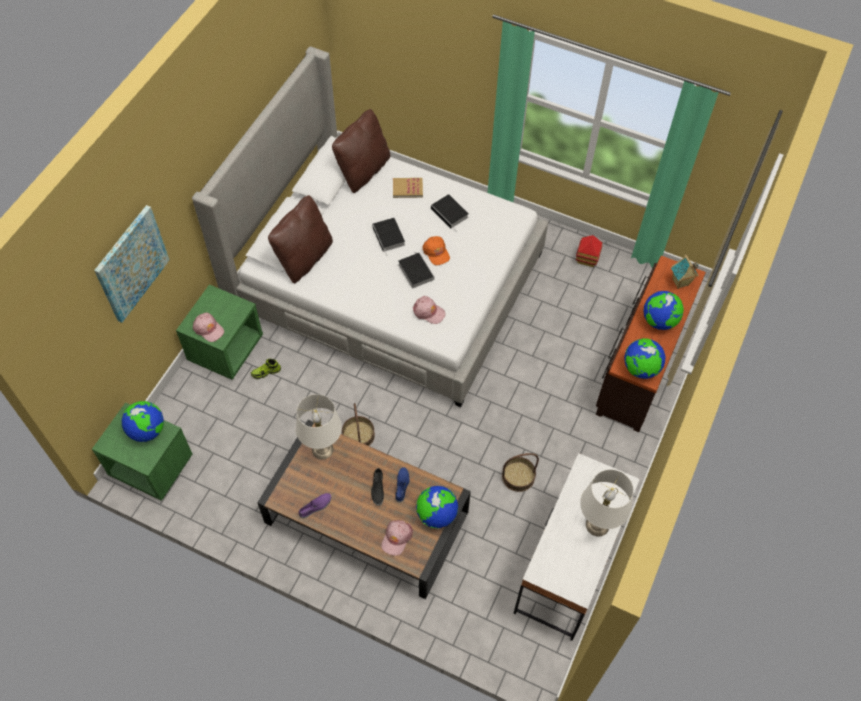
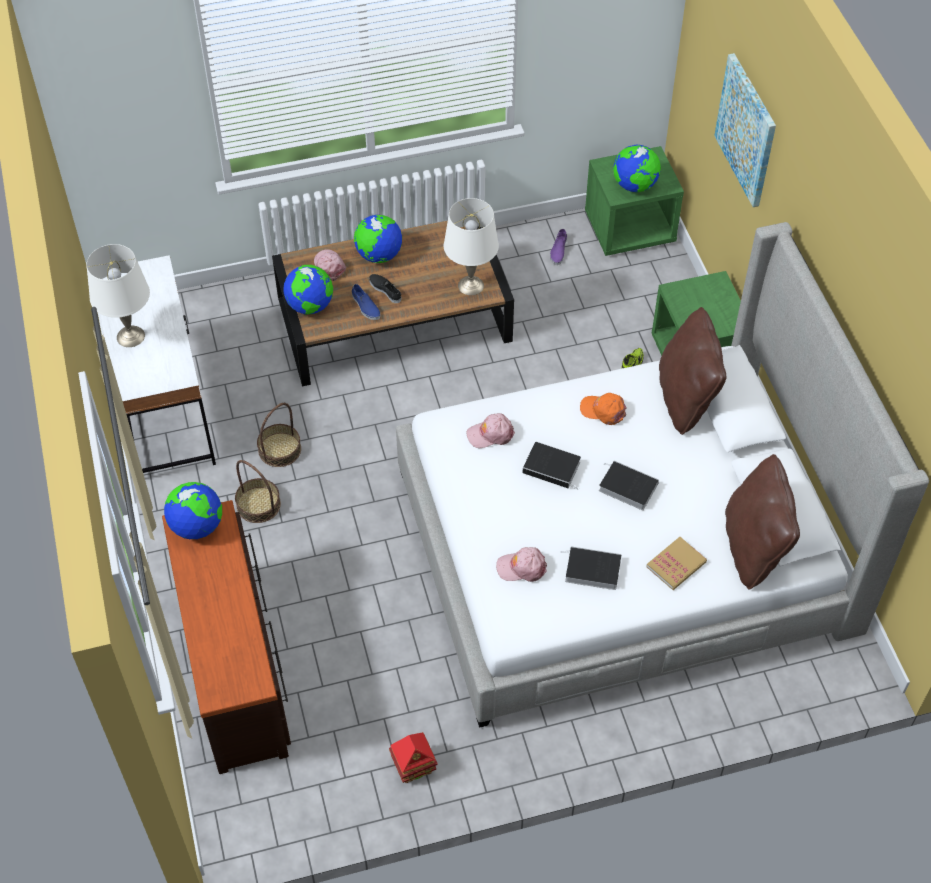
camera: 140 degrees right, 5 degrees down
pink cap [193,313,224,342] -> pink cap moved to [496,547,547,582]
purple shoe [298,493,331,519] -> purple shoe moved to [550,229,567,265]
basket [342,403,375,446] -> basket moved to [235,460,281,523]
orange cap [422,236,450,265] -> orange cap moved to [580,393,627,425]
globe [643,291,684,330] -> globe moved to [354,215,402,263]
toy house [671,254,698,289] -> none

